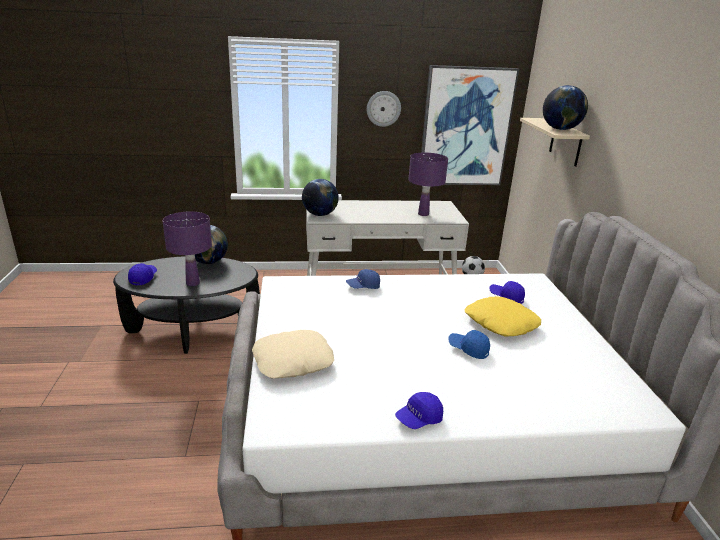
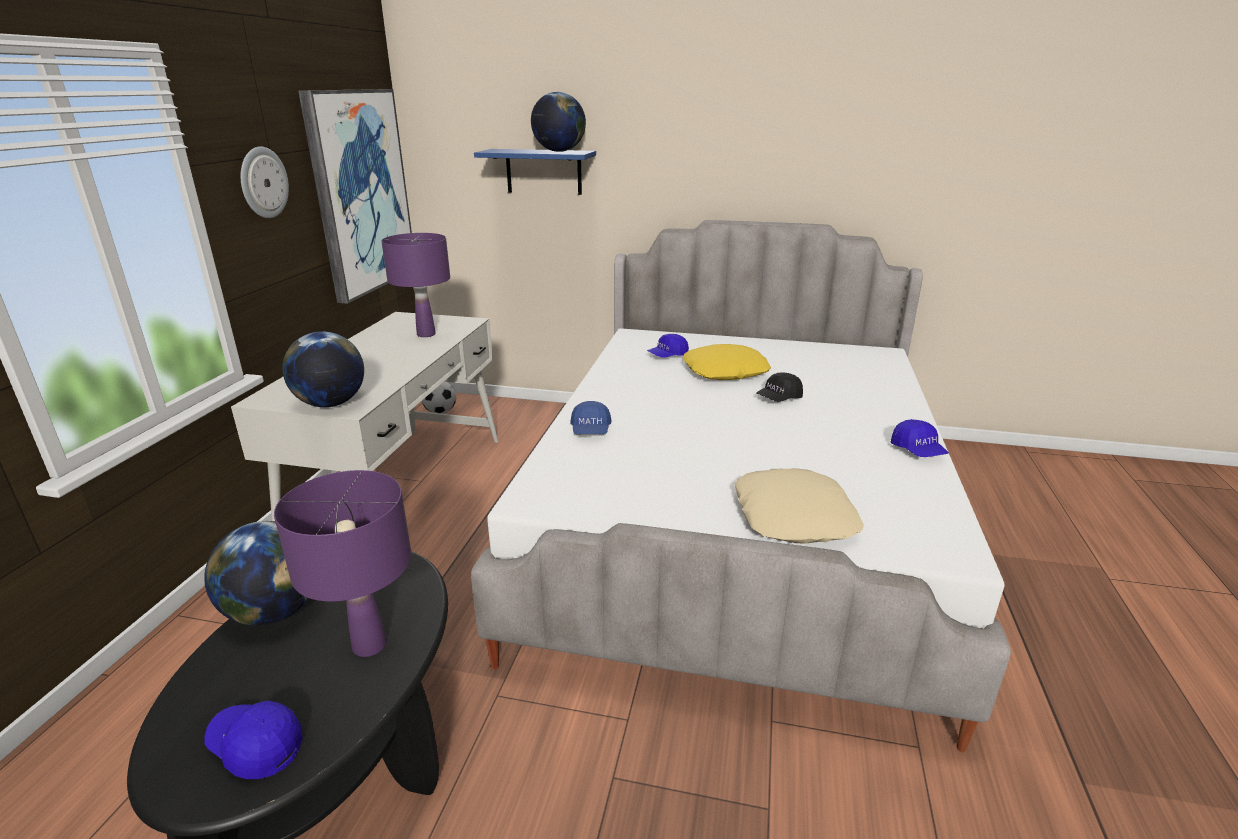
camera: 70 degrees left, 0 degrees up
blue cap [448,330,490,359] -> black cap [756,372,803,402]
beige shelf [520,118,590,167] -> blue shelf [474,149,596,195]

